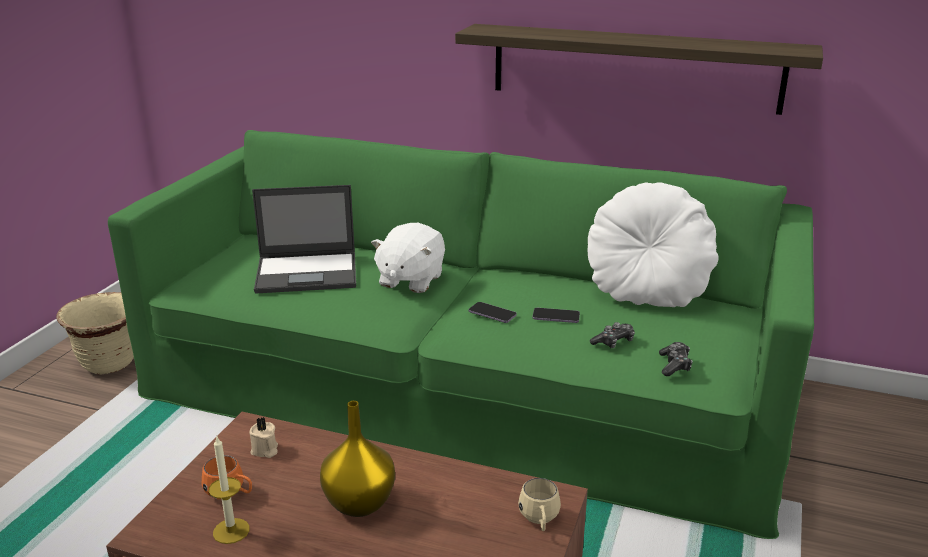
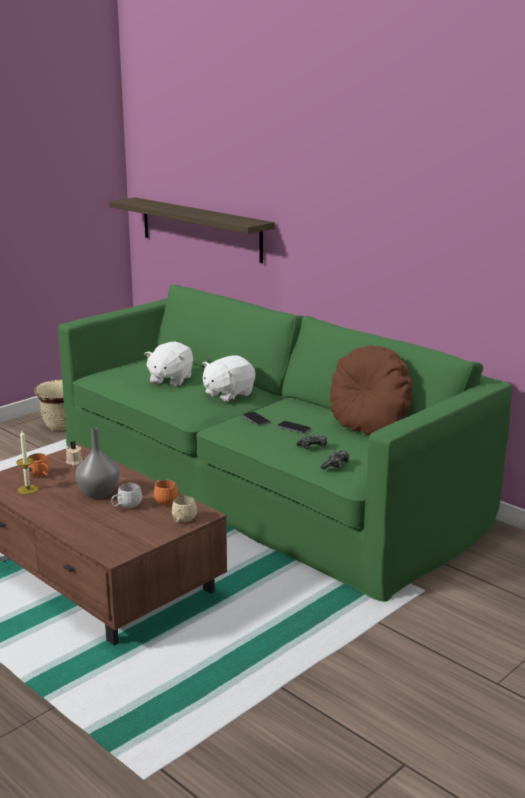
camera: 25 degrees right, 5 degrees down
laptop [252,185,356,294] -> white plush toy [144,342,193,386]
yellow vase [320,401,395,517] -> grey vase [75,428,120,499]
shelf [455,24,823,115] -> shelf moved to [109,197,275,263]
white pillow [588,182,719,307] -> brown pillow [330,345,412,435]
none -> white mug [111,483,142,508]
none -> orange mug [154,480,179,505]

